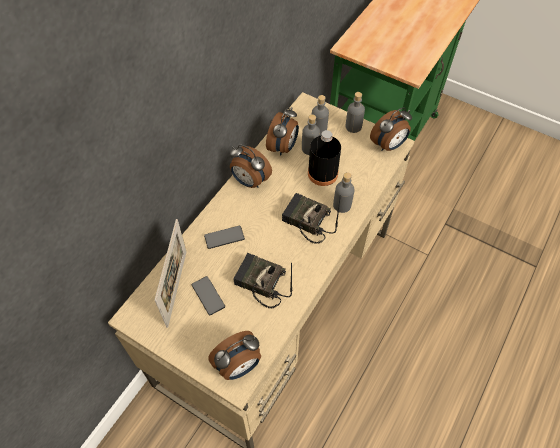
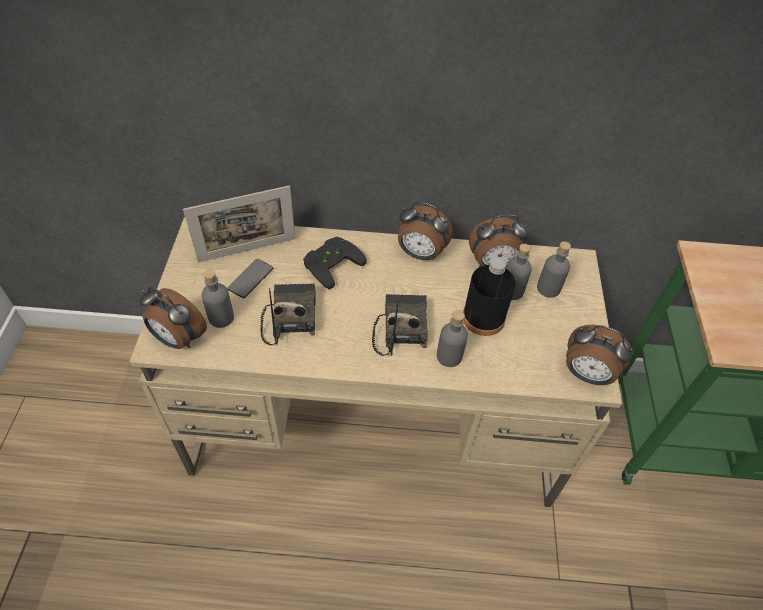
camera: 60 degrees right, 5 degrees down
phone [204,226,245,249] -> black game controller [303,236,367,289]
alarm clock [230,145,272,188] -> alarm clock turned 75 degrees counterclockwise [398,202,453,260]
grey bottle [346,92,365,133] -> grey bottle moved to [201,270,234,328]

